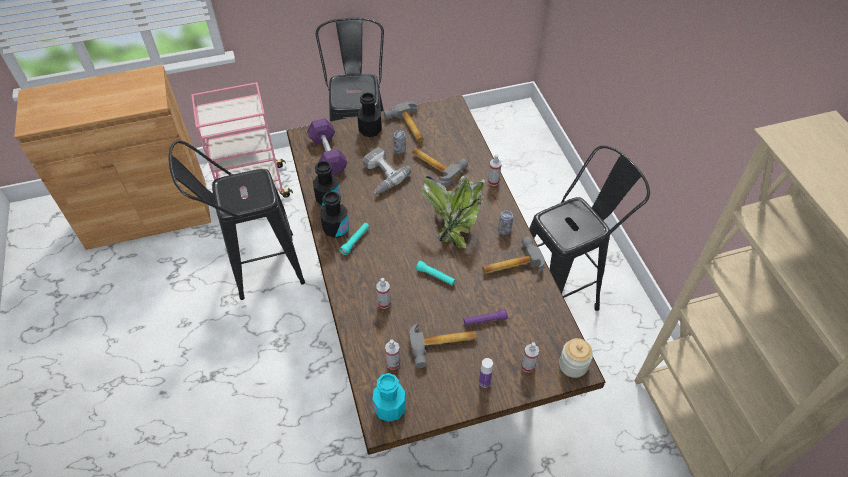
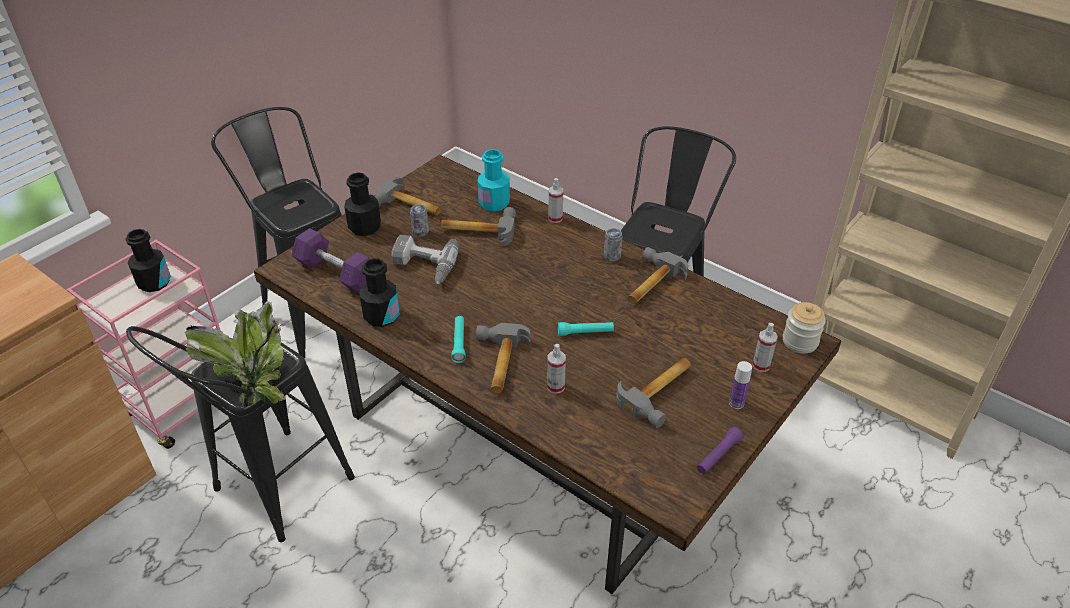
camera: 35 degrees left, 10 degrees down
black bottle [320,191,349,238] -> black bottle moved to [125,229,171,292]
turquoise bottle [373,373,406,422] -> turquoise bottle moved to [477,149,510,211]
spray bottle [385,339,400,370] -> none
potted plant [421,176,486,248] -> potted plant moved to [185,301,286,407]
purple flashlight [464,309,508,326] -> purple flashlight moved to [697,427,744,474]
none -> hammer [476,323,531,393]

